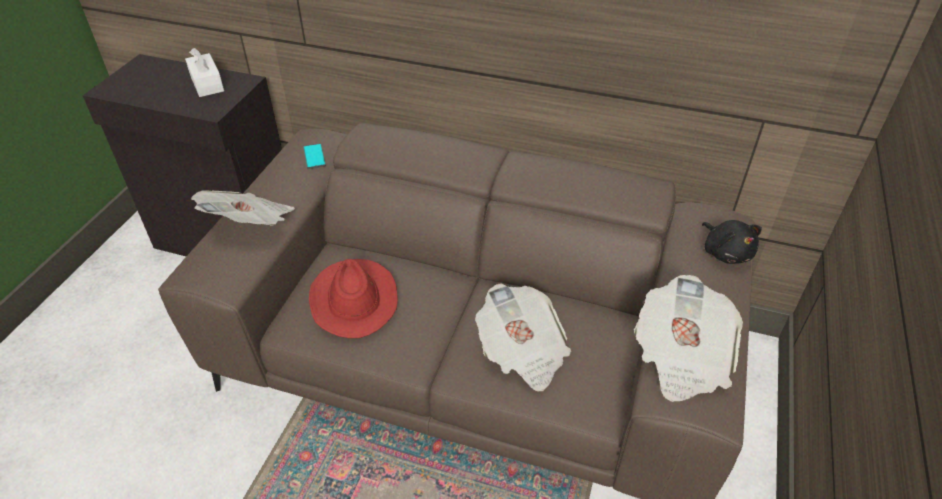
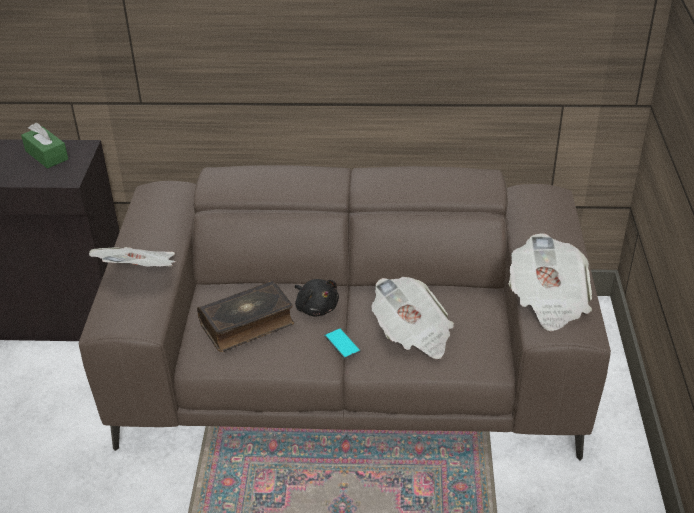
camera: 15 degrees left, 5 degrees down
white tissue box [185,48,224,97] -> green tissue box [21,122,68,169]
phone [303,143,326,169] -> phone moved to [324,328,361,359]
red hat [309,259,398,338] -> book [197,281,294,352]
black plush toy [702,220,762,264] -> black plush toy moved to [295,279,339,317]

